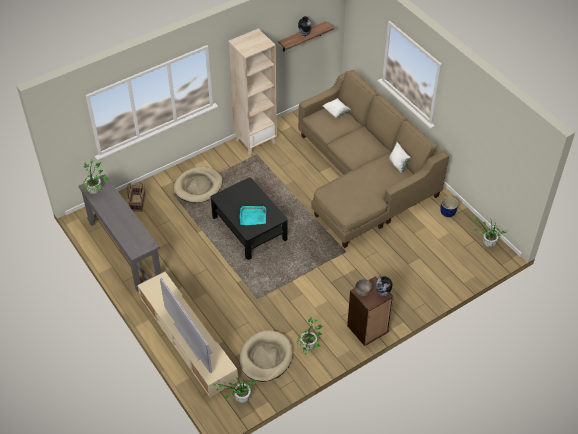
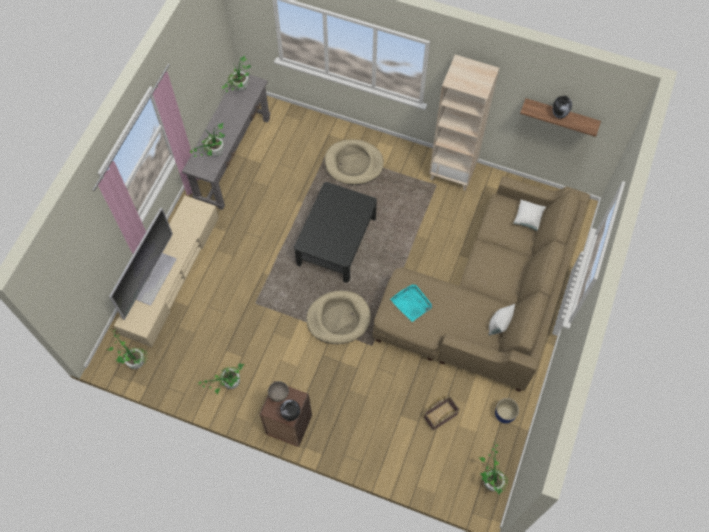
camera: 55 degrees right, 15 degrees up
basket [127,183,146,212] -> basket moved to [424,396,460,431]
beige dog bed [239,330,293,382] -> beige dog bed moved to [306,291,371,344]
turquoise tray [240,206,266,225] -> turquoise tray moved to [390,284,432,322]
none -> potted plant [189,122,225,157]

